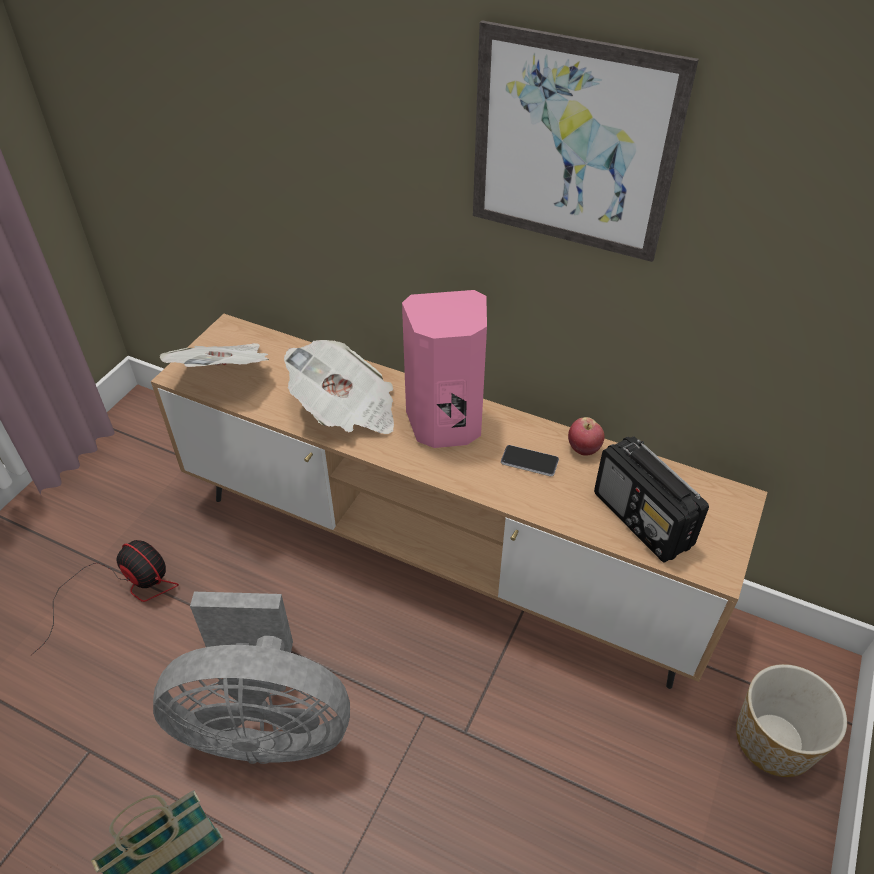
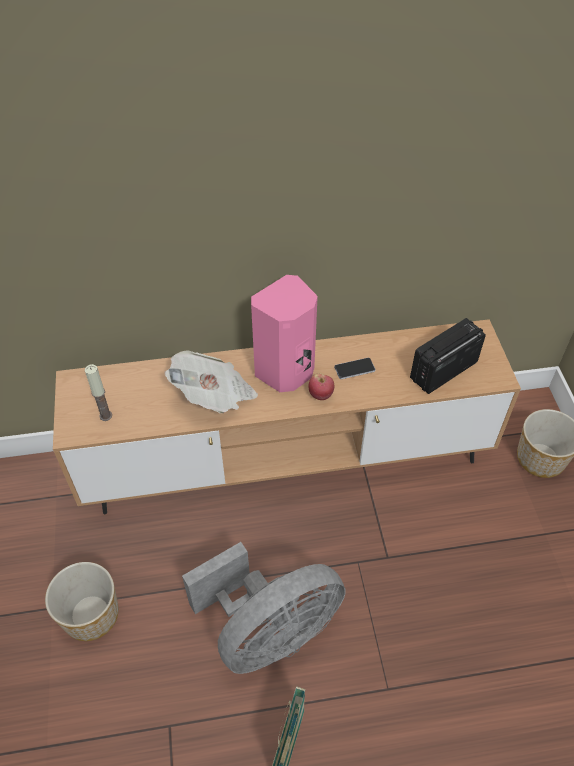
camera: 35 degrees left, 5 degrees up
fan [30,540,179,656] -> planter [45,562,119,641]
newspaper [160,343,269,367] -> candle [85,364,112,421]
picture [473,20,699,262] -> none
apple [568,417,605,456] -> apple moved to [309,373,334,400]
radio [594,437,709,563] -> radio turned 120 degrees clockwise [410,318,486,394]

